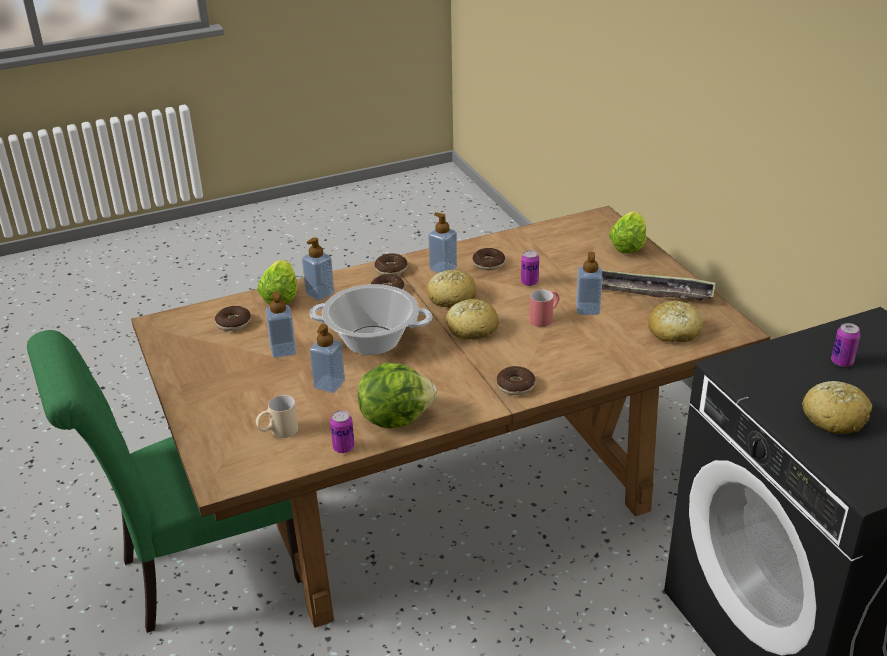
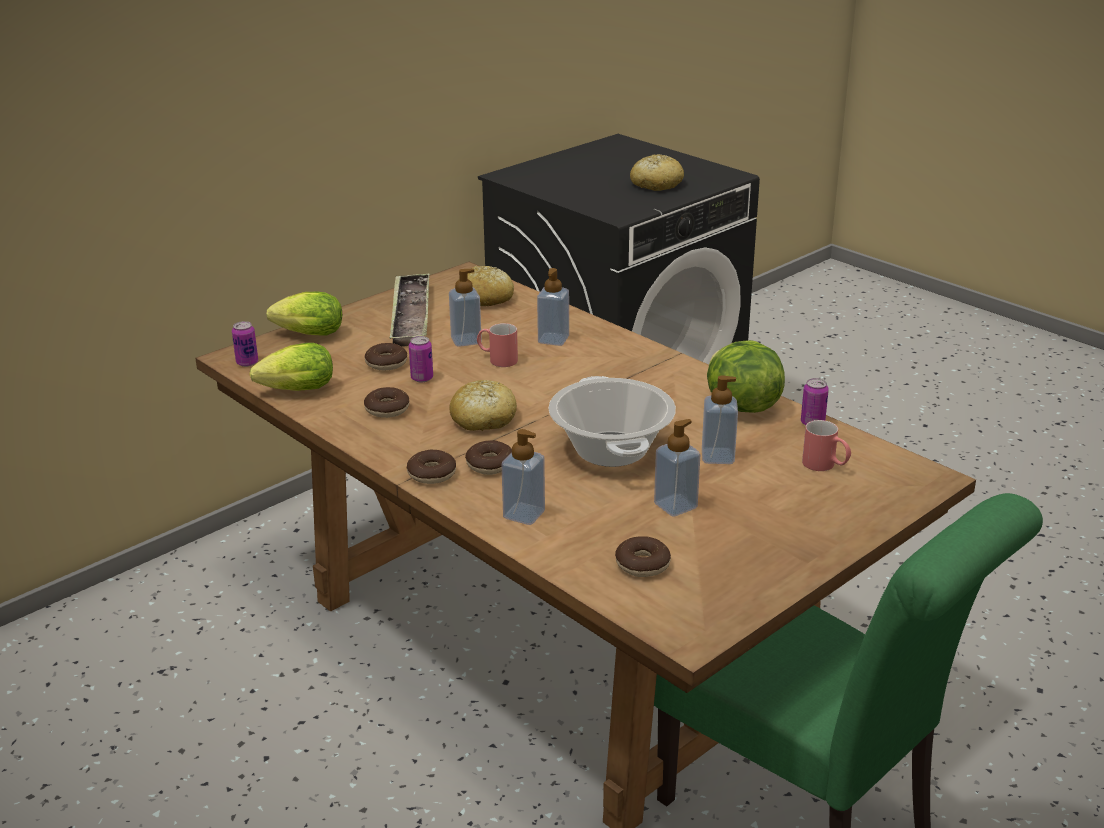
camera: 110 degrees left, 5 degrees down
beige mug [256,395,298,438] -> red mug [802,420,851,471]
lettuce [257,260,298,305] -> lettuce moved to [249,343,333,391]
soap dispenser [428,212,457,273] -> soap dispenser moved to [537,268,569,346]
bread [446,299,499,340] -> none
donut [497,366,535,395] -> donut moved to [365,343,407,370]
can [831,323,861,367] -> can moved to [232,321,258,367]

